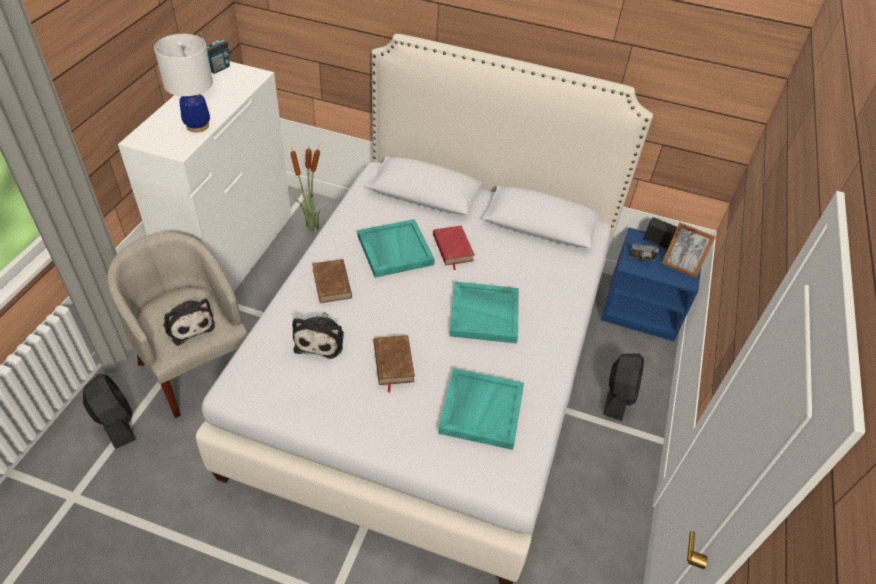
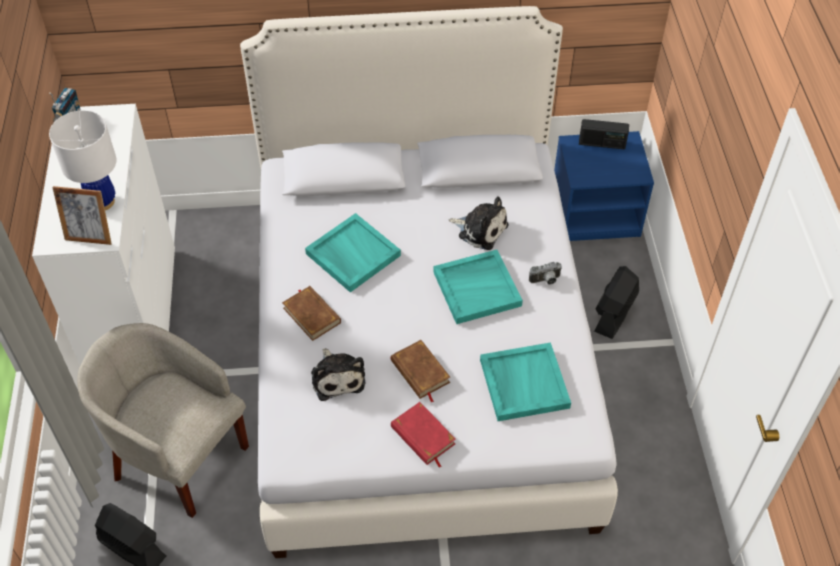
camera: 20 degrees left, 5 degrees up
plush toy [163,299,215,346] -> plush toy moved to [449,197,508,250]
potted plant [287,146,327,231] -> none
red book [433,226,475,270] -> red book moved to [391,402,456,468]
black fan [603,353,644,421] -> black fan turned 150 degrees counterclockwise [594,266,639,339]
camera [629,243,659,263] -> camera moved to [529,262,562,285]
picture frame [662,222,716,278] -> picture frame moved to [52,186,112,245]

